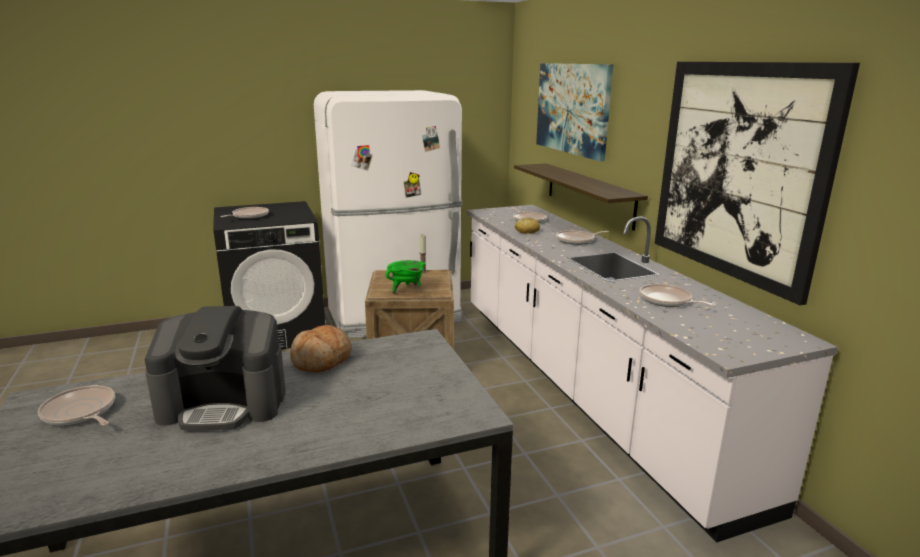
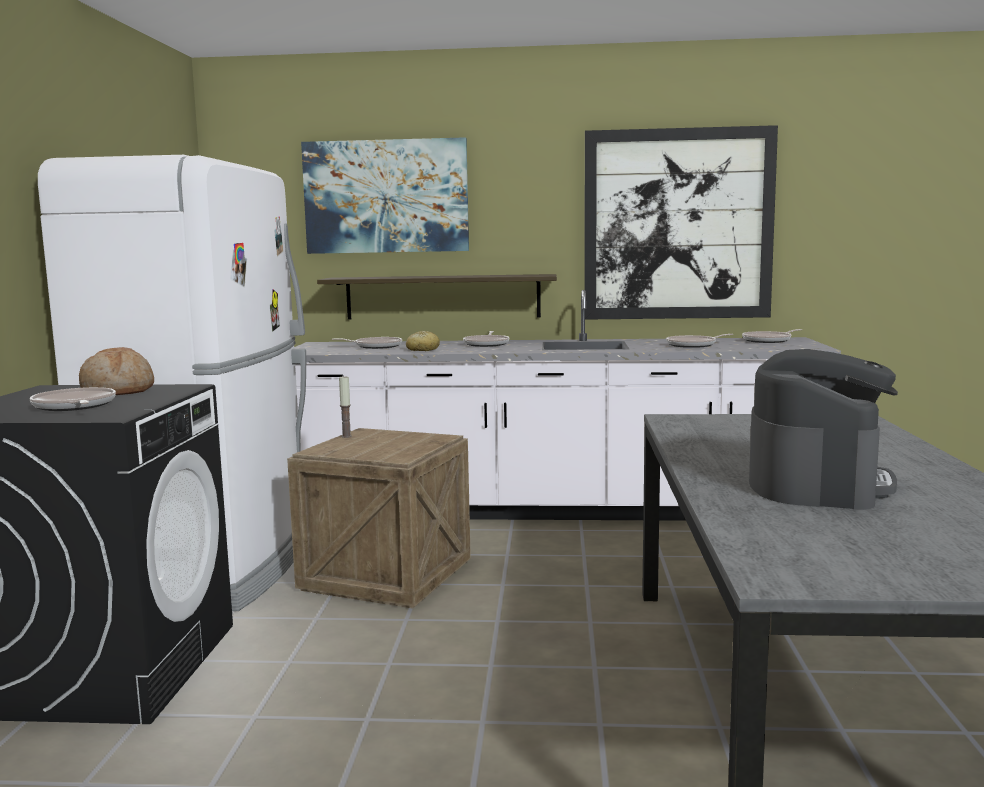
camera: 65 degrees left, 10 degrees down
frying pan [38,385,115,426] -> frying pan moved to [742,329,802,343]
bread [290,325,352,373] -> bread moved to [79,347,154,395]
green cooking pot [386,260,425,294] -> none

